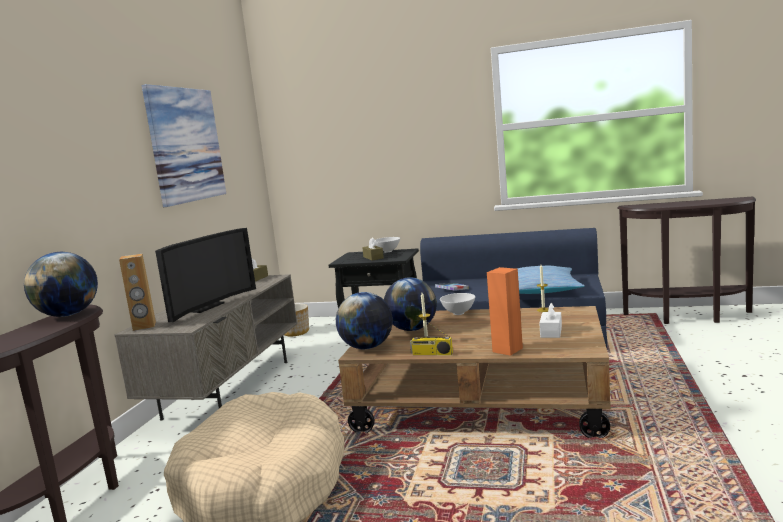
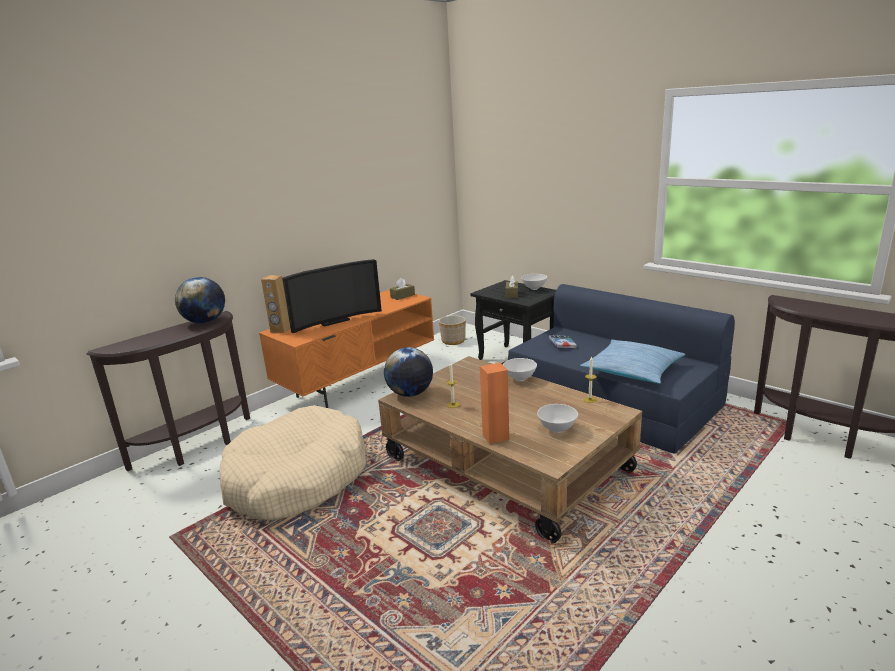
camera: 30 degrees right, 10 degrees up
grey tv stand [114,274,297,420] -> orange tv stand [259,290,434,408]
picture [142,84,226,207] -> none
globe [384,277,437,331] -> none
radio [410,315,453,355] -> none
white tissue box [539,303,562,338] -> white bowl [537,404,578,433]

